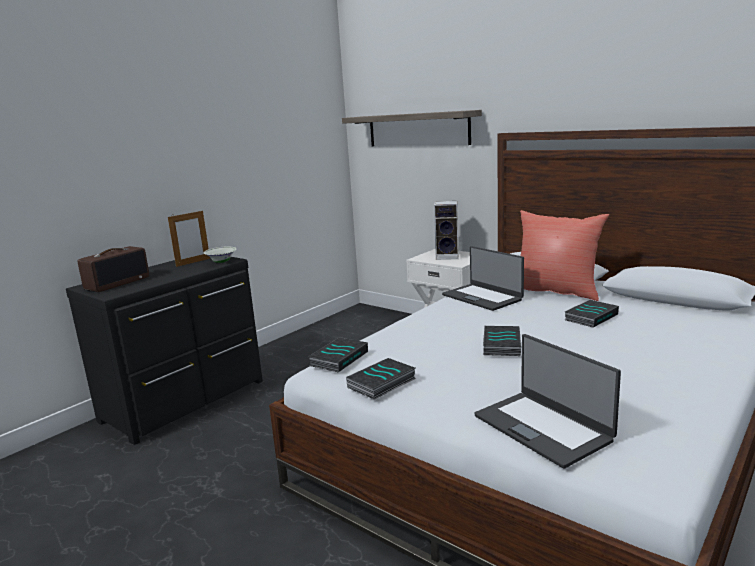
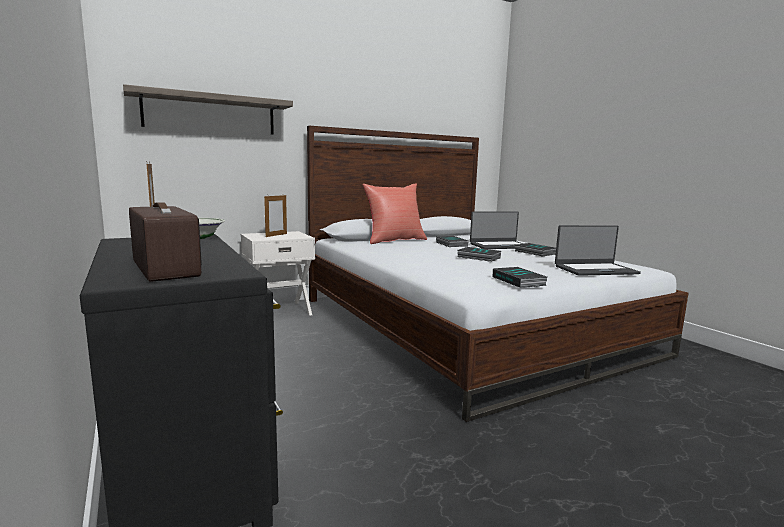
camera: 70 degrees left, 5 degrees down
book [308,337,368,373] -> book moved to [515,243,556,256]
speaker [434,201,459,260] -> picture frame [264,195,287,237]
laptop [442,246,524,311] -> laptop moved to [470,211,524,249]

